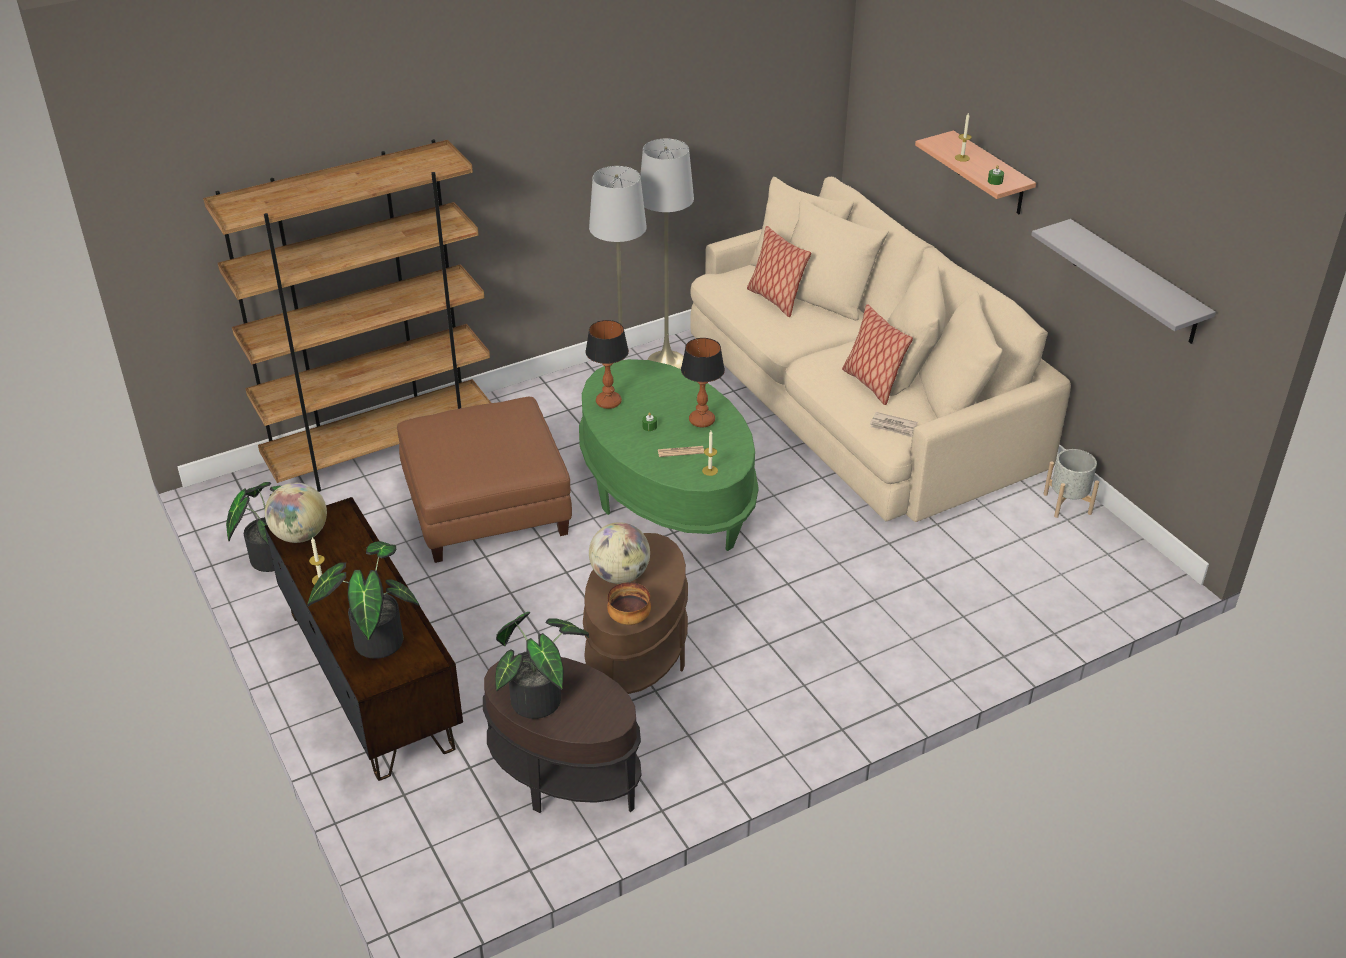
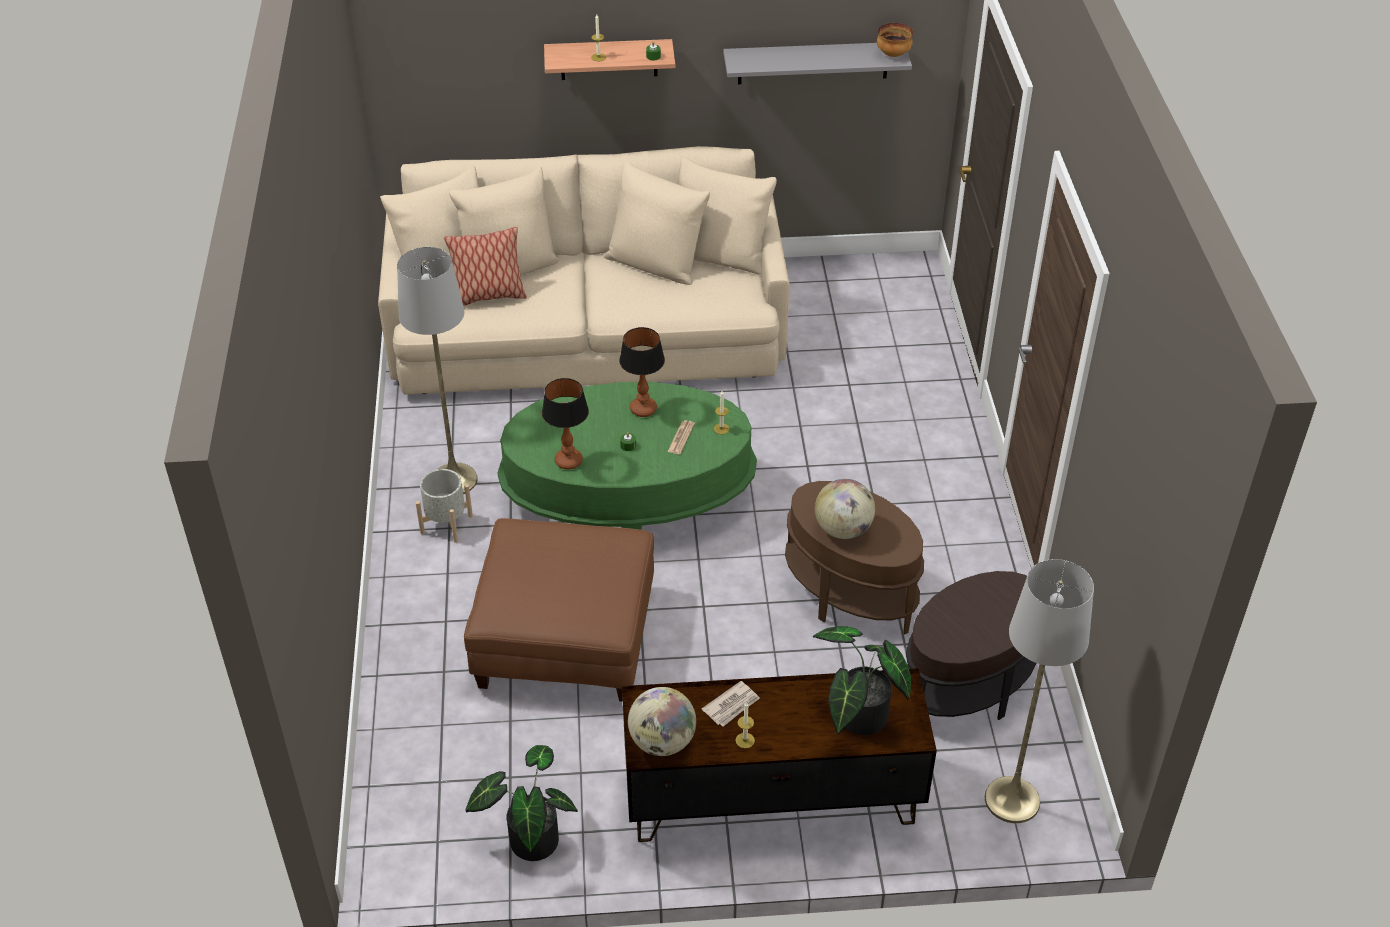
camera: 65 degrees left, 5 degrees up
brown bookcase [203,139,491,492] -> none
potted plant [495,612,589,719] -> none
bowl [607,582,651,625] -> bowl moved to [877,23,913,57]
grey floor lamp [640,138,694,369] -> grey floor lamp moved to [985,559,1094,823]
pillow [842,304,913,405] -> none
newspaper [870,412,917,437] -> newspaper moved to [702,681,760,727]
grey planter [1043,449,1099,518] -> grey planter moved to [415,469,473,543]

